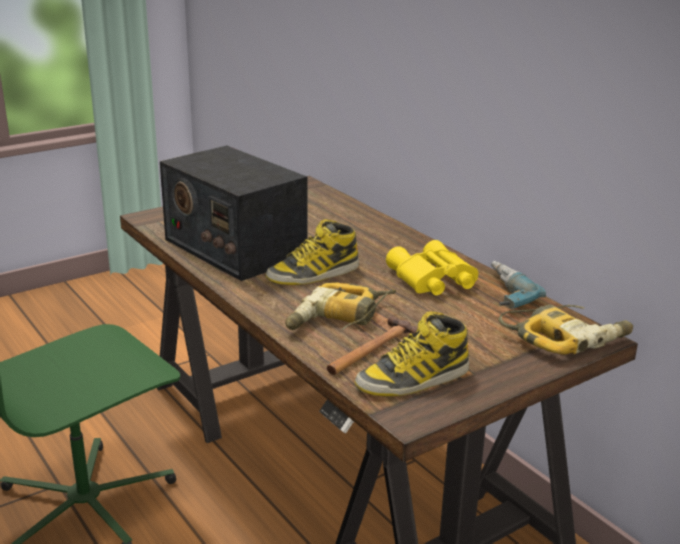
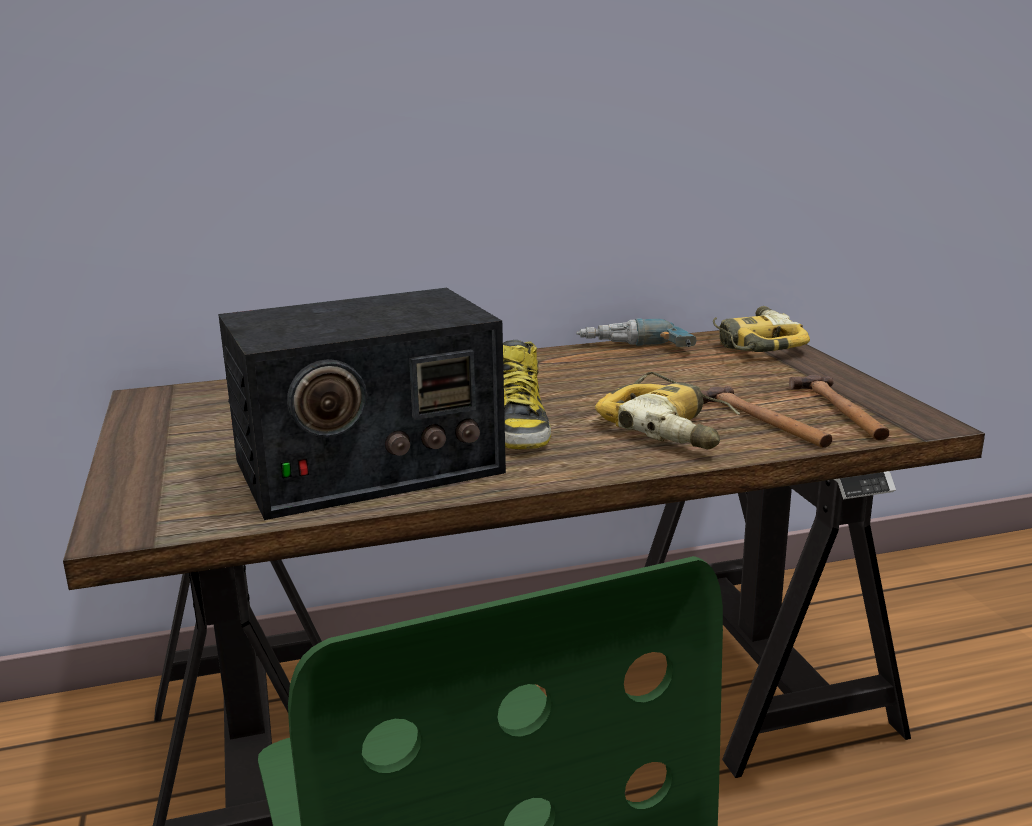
camera: 70 degrees left, 5 degrees down
boot [355,311,469,396] -> hammer [789,375,889,440]
yellow binoculars [386,240,478,295] -> none

